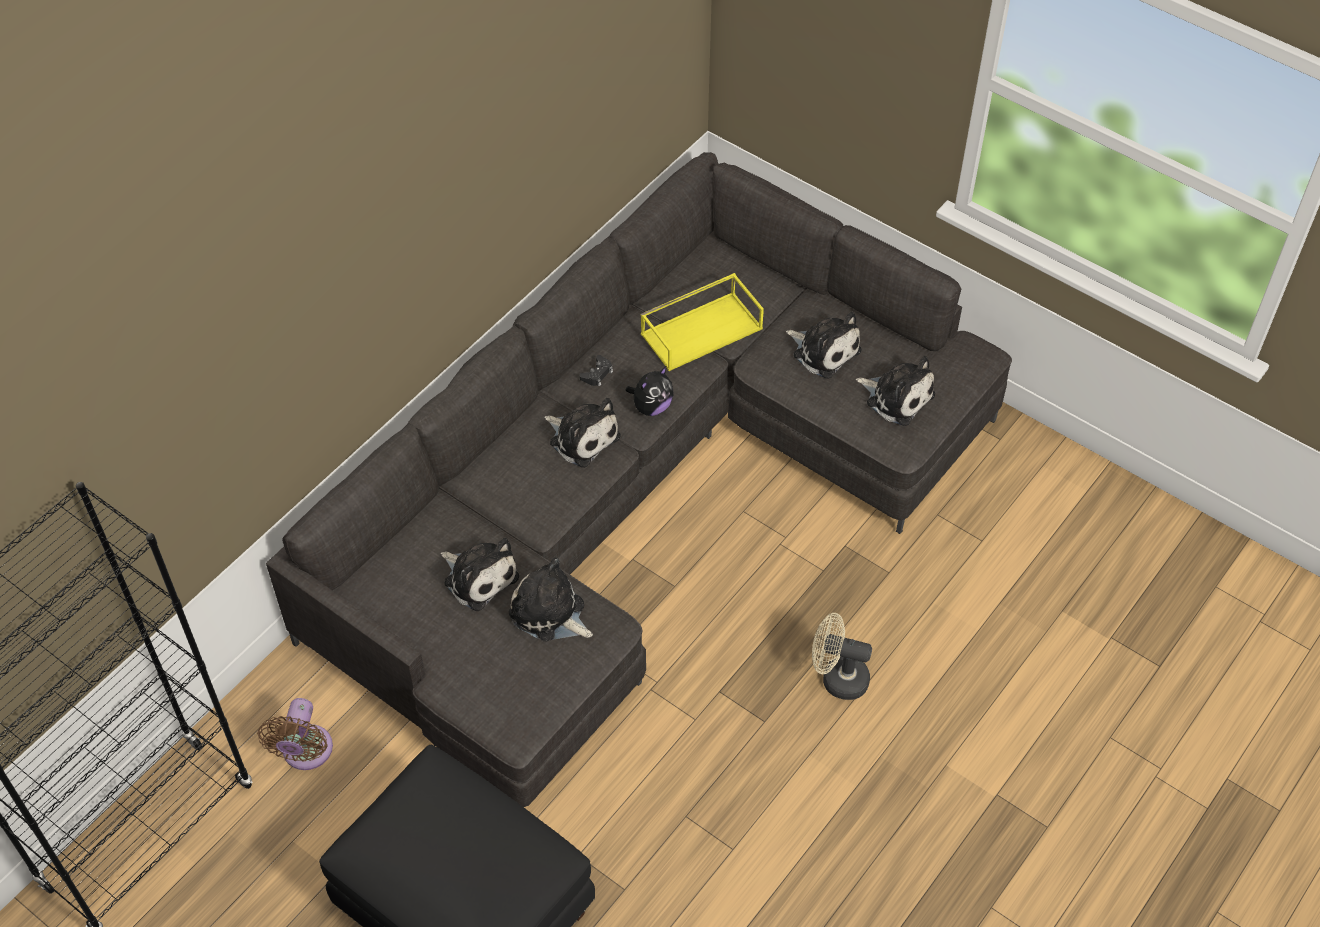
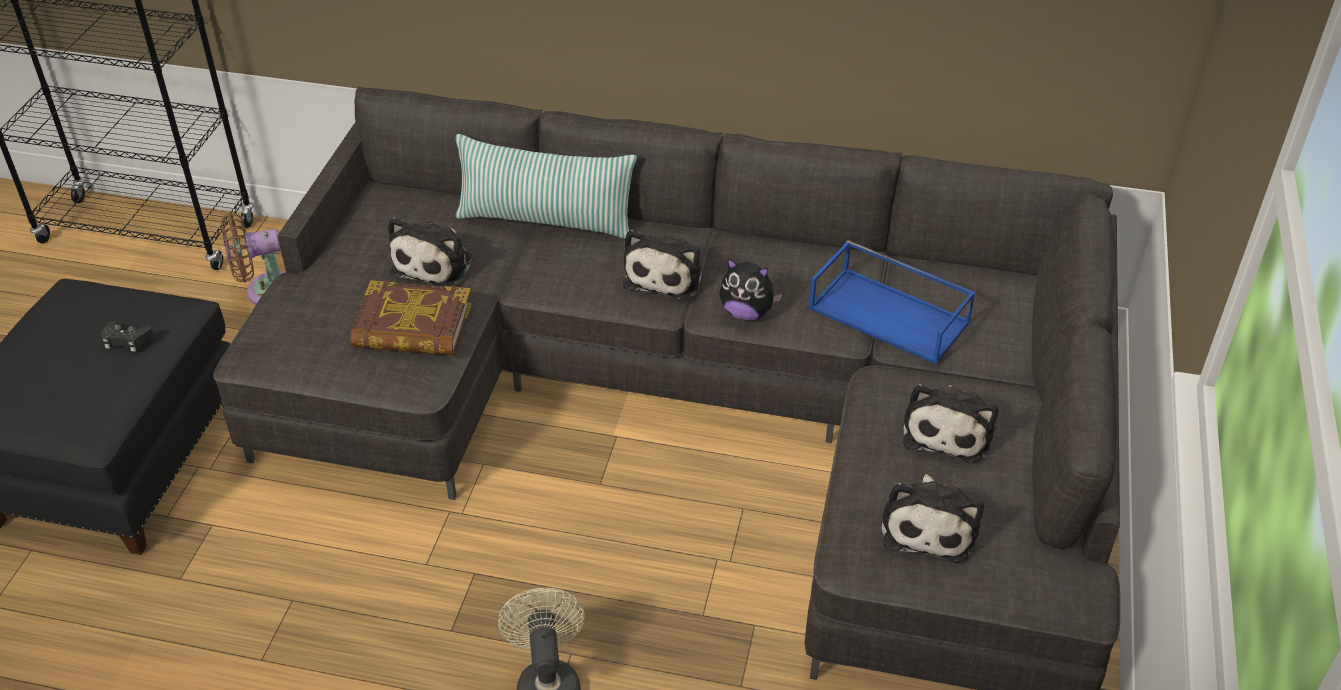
camera: 65 degrees right, 10 degrees down
plush toy [509,558,593,641] -> book [350,280,472,356]
black game controller [579,355,613,386] -> black game controller moved to [101,321,153,352]
yellow tray [641,273,764,371] -> blue tray [809,240,976,365]
none -> pillow [455,134,637,239]

